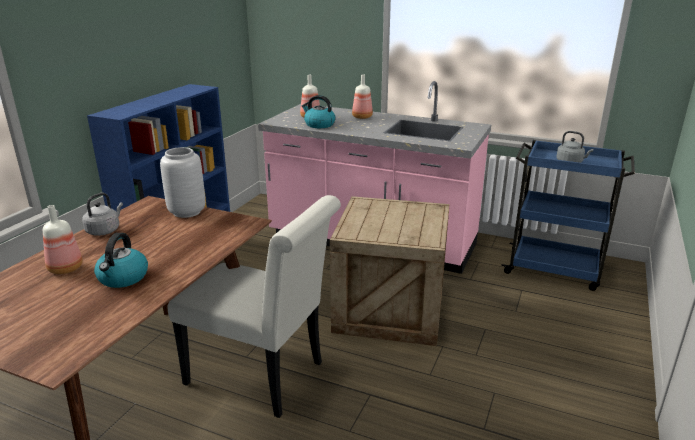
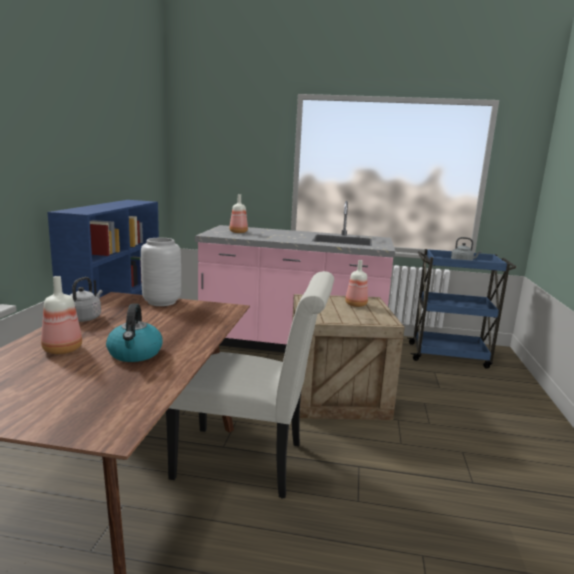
camera: 15 degrees left, 10 degrees down
kettle [302,95,336,128] -> none
bottle [352,74,373,119] -> bottle moved to [345,260,368,307]

